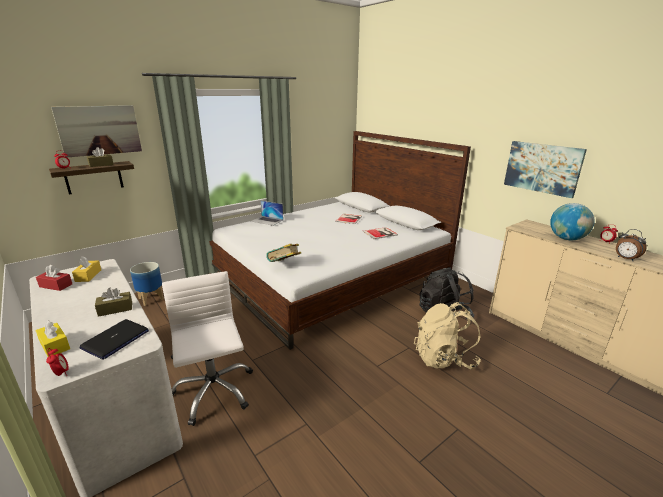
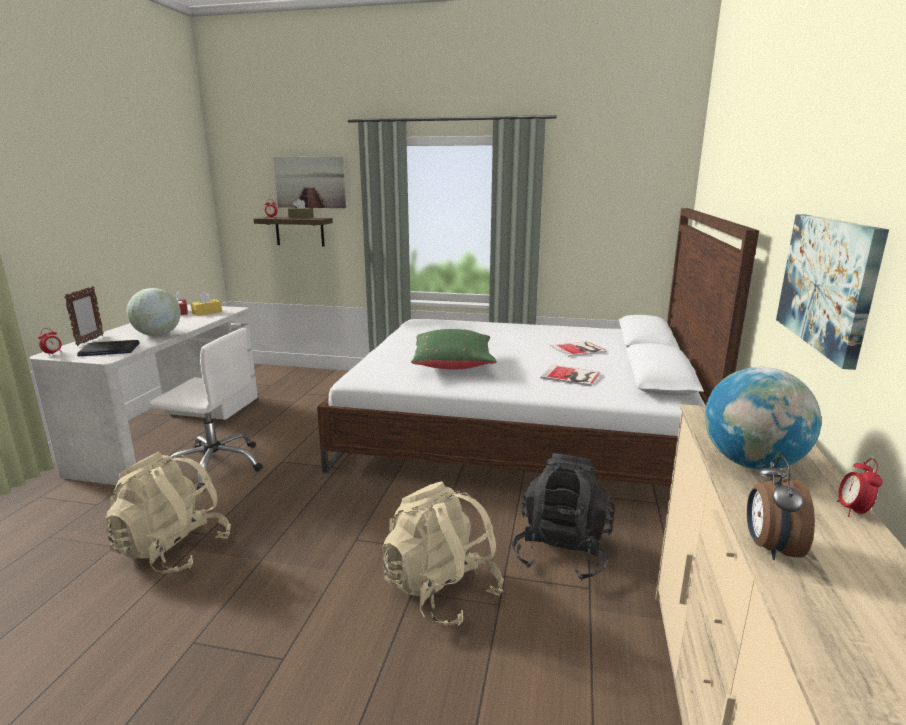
camera: 50 degrees right, 5 degrees down
yellow tissue box [36,320,70,357] -> picture frame [64,286,104,346]
brown tissue box [95,288,132,317] -> globe [127,288,181,336]
planter [130,262,164,306] -> none
white office chair [162,271,253,426] -> white office chair turned 75 degrees clockwise [149,328,263,491]
laptop [251,200,284,226] -> none
book [266,244,301,262] -> none
none -> beige backpack [105,452,231,574]
none -> green pillow [411,329,497,370]

